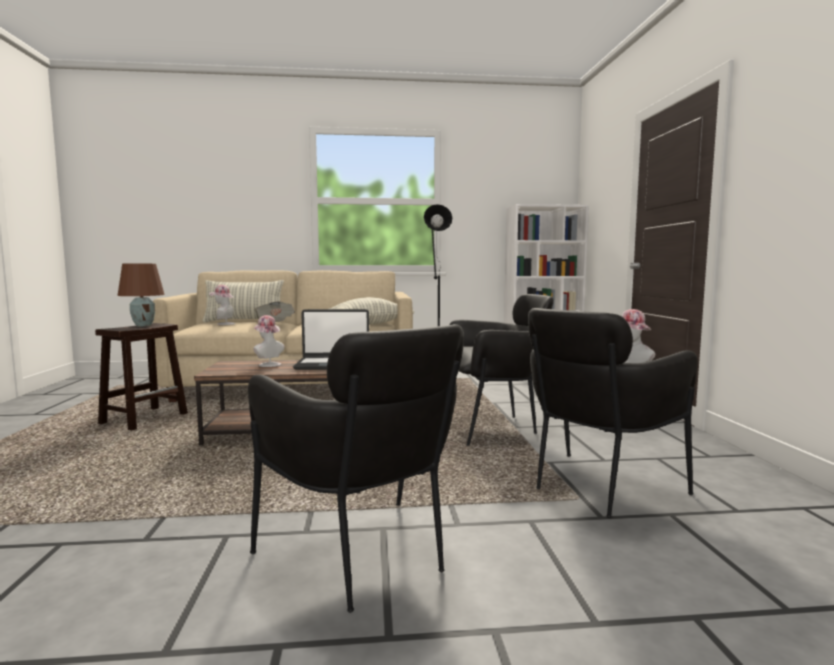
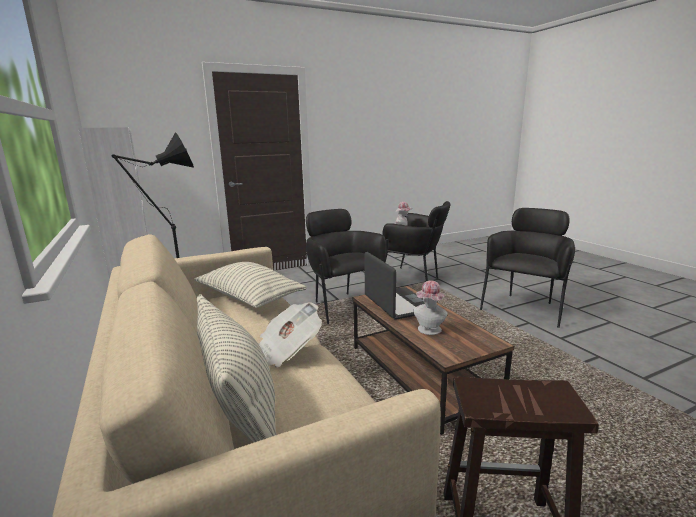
camera: 110 degrees left, 10 degrees up
brown table lamp [118,264,165,326] -> none
hat [209,285,236,325] -> none

